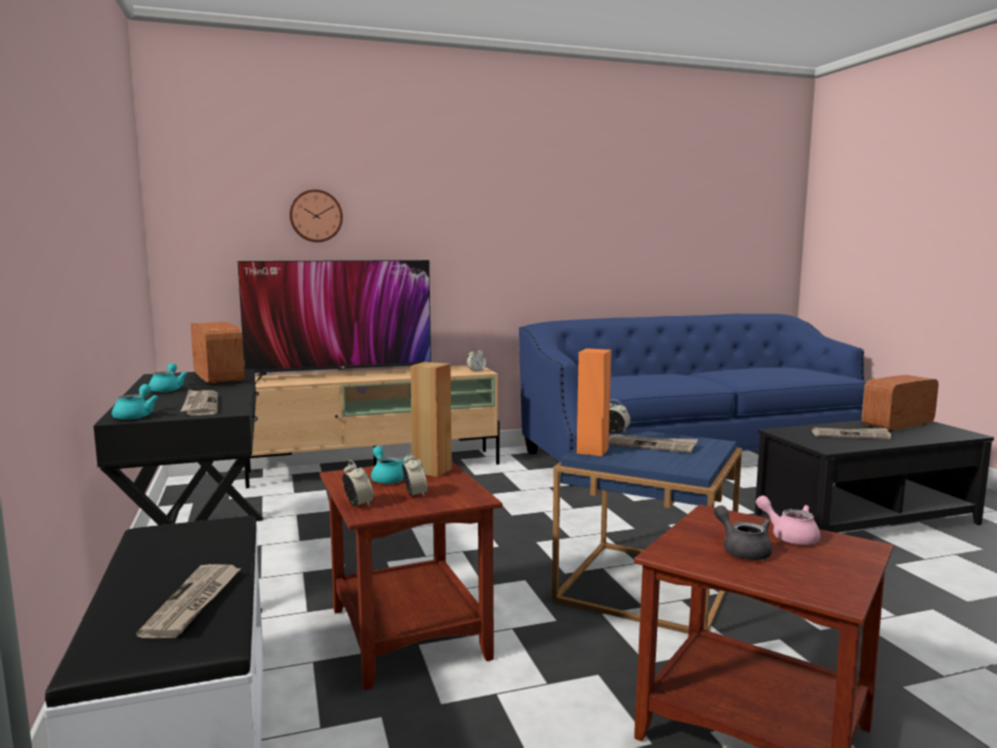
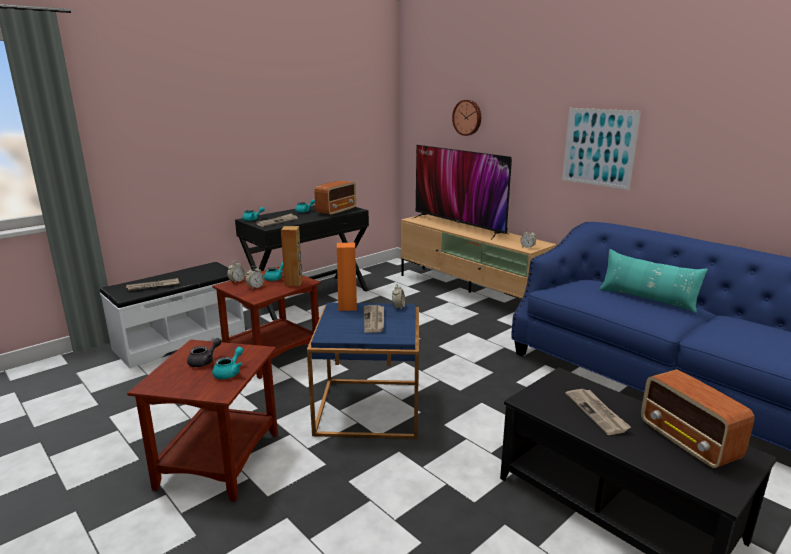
camera: 65 degrees right, 10 degrees up
pink teapot [756,495,820,545] -> turquoise teapot [212,347,243,379]
radio [862,375,938,432] -> radio turned 150 degrees counterclockwise [641,370,755,469]
none -> picture [562,108,641,190]
none -> turquoise pillow [599,249,708,313]

